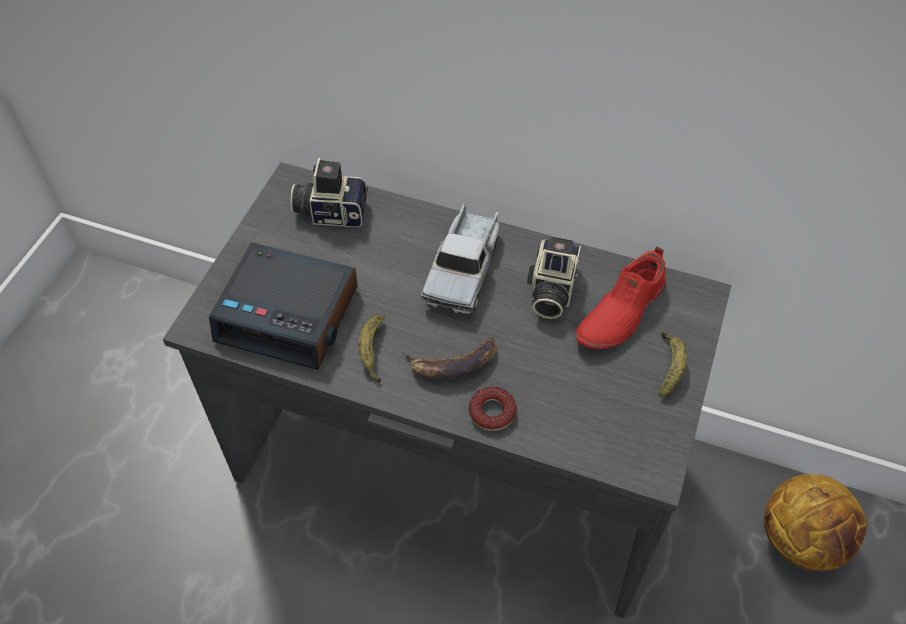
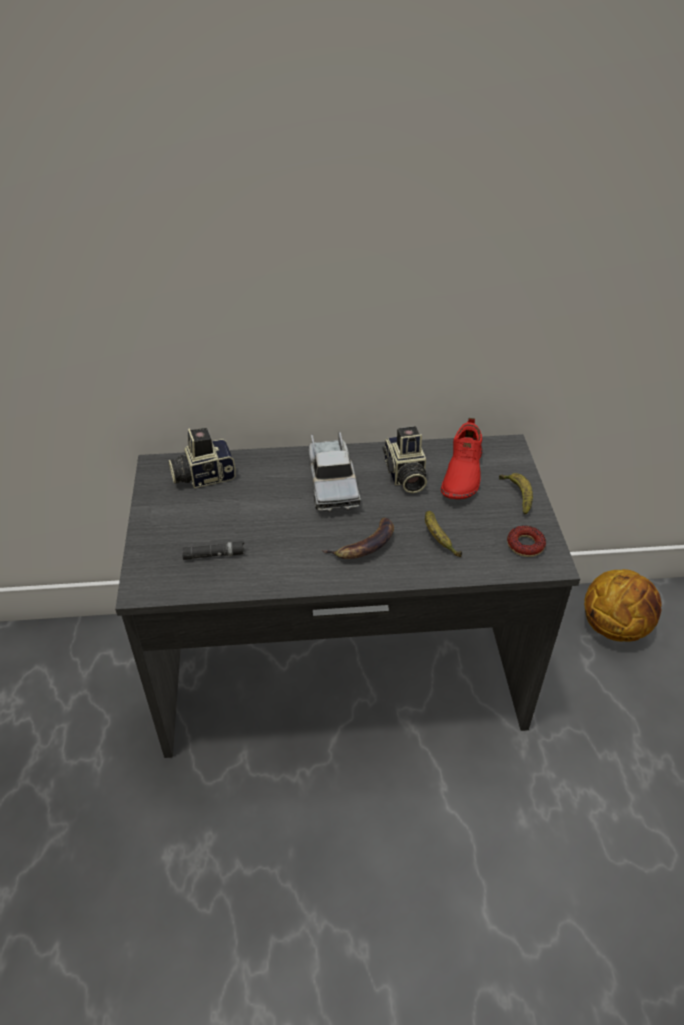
camera: 25 degrees left, 10 degrees down
alarm clock [209,242,358,370] -> black flashlight [182,541,245,560]
banana [358,315,385,384] -> banana moved to [425,511,462,557]
donut [469,387,517,431] -> donut moved to [507,526,546,557]

